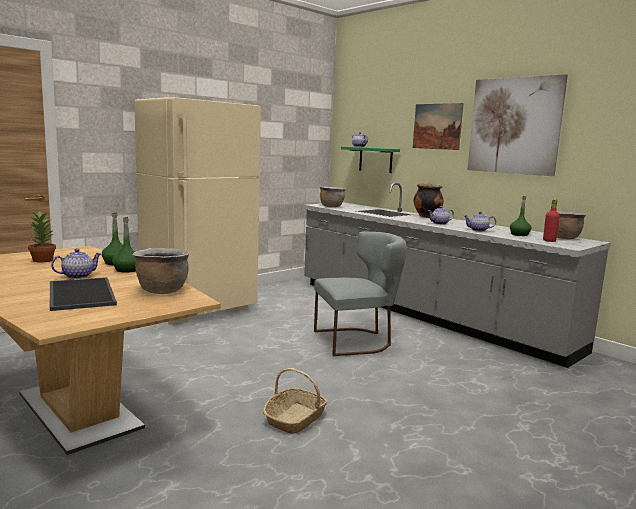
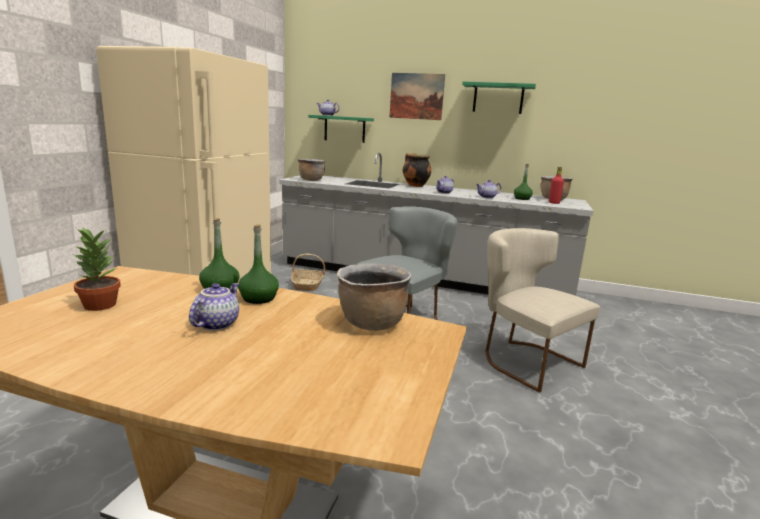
camera: 30 degrees left, 5 degrees up
tray [50,277,117,311] -> none
basket [263,368,327,434] -> basket moved to [291,254,325,291]
picture [467,74,568,176] -> green shelf [462,81,536,114]
none -> beige chair [485,228,600,393]

